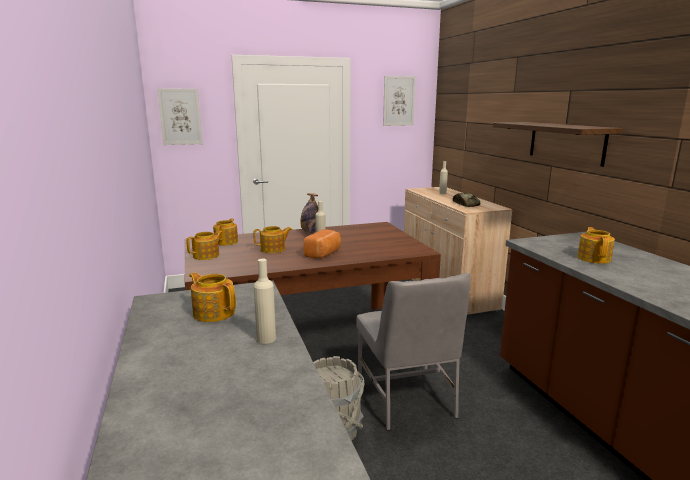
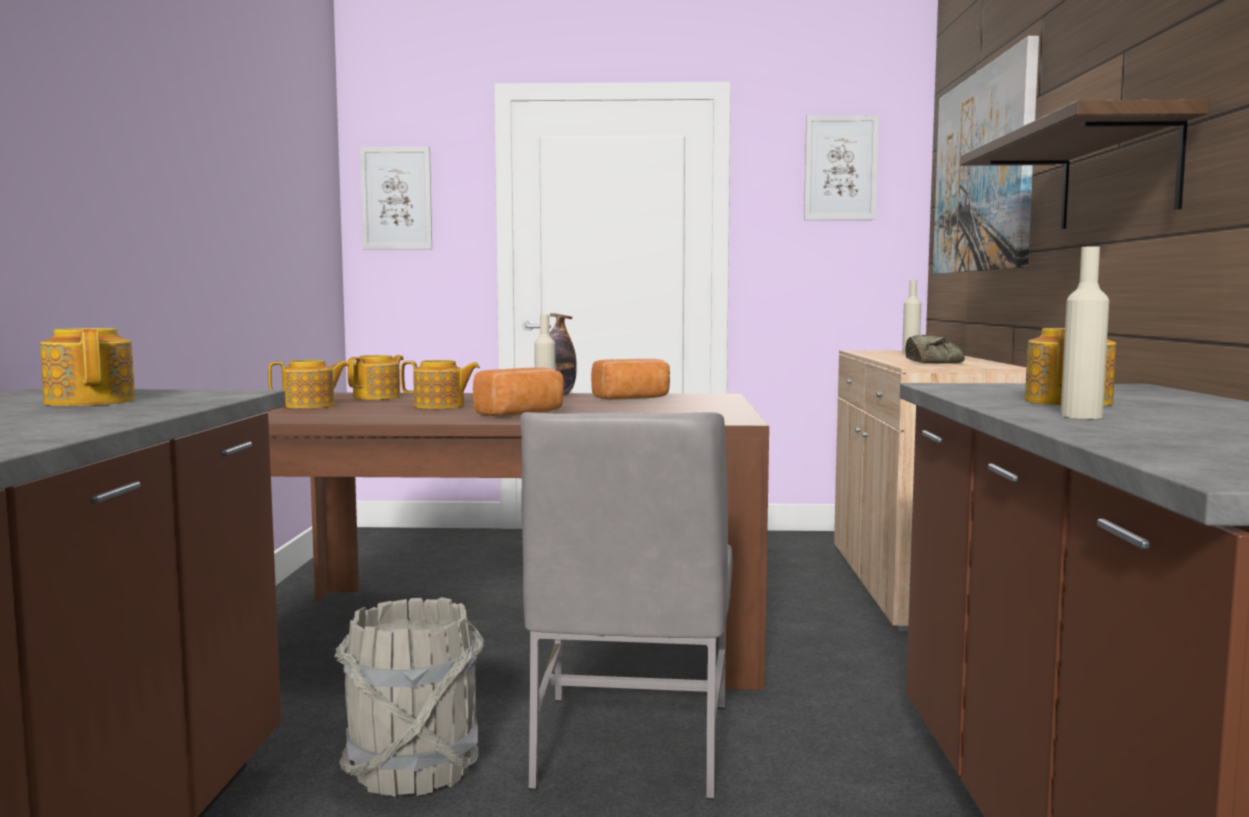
camera: 20 degrees right, 10 degrees down
beige bottle [254,259,276,344] -> beige bottle moved to [1060,246,1109,419]
none -> bread [591,359,670,400]
none -> picture [933,36,1039,274]

